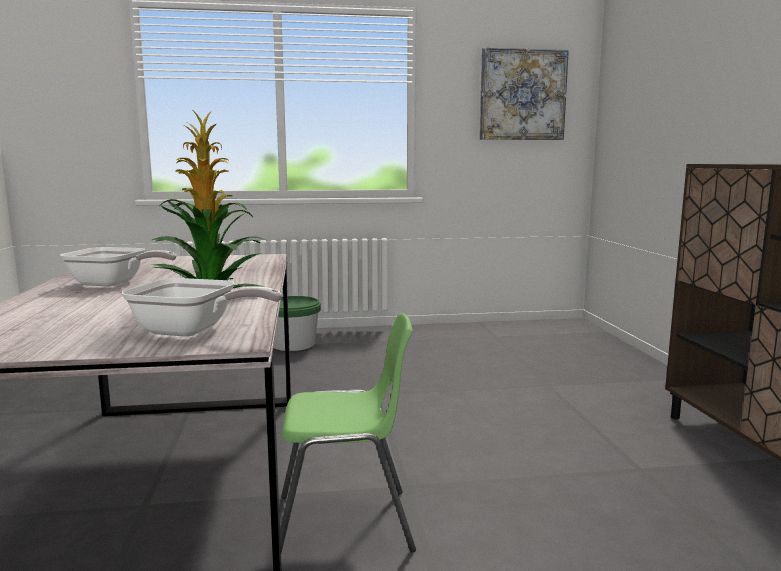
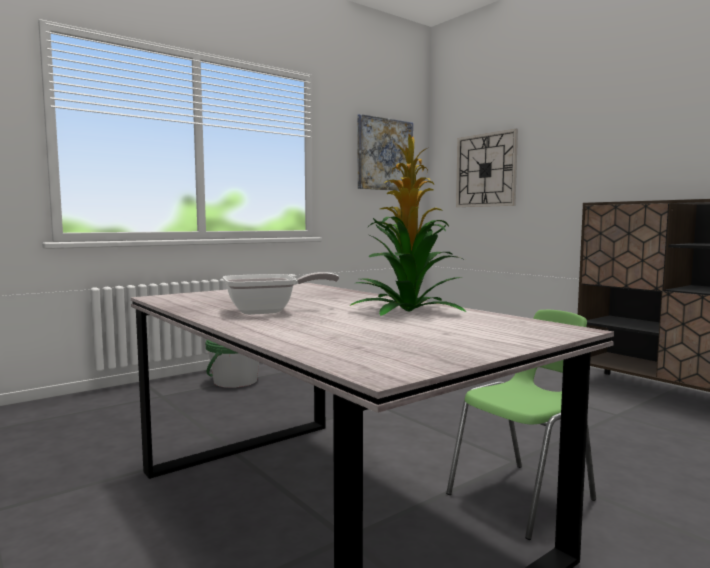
camera: 30 degrees left, 5 degrees down
frying pan [122,278,282,337] -> none
none -> wall clock [456,129,518,207]

